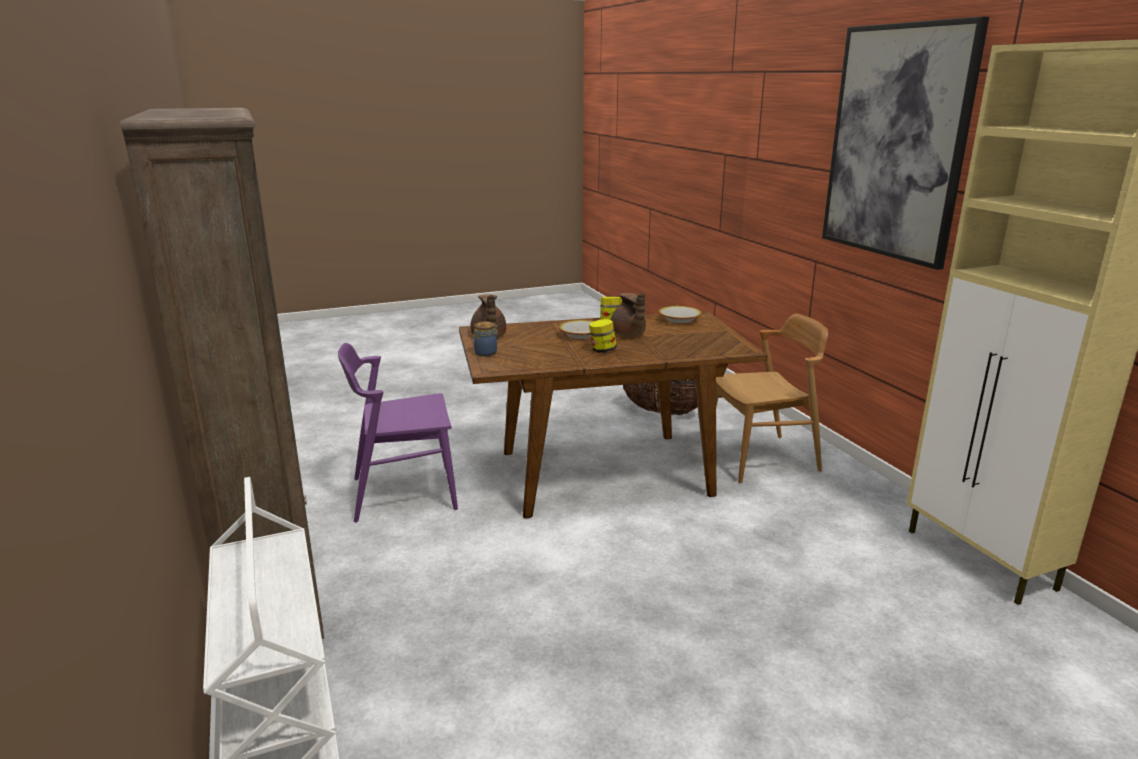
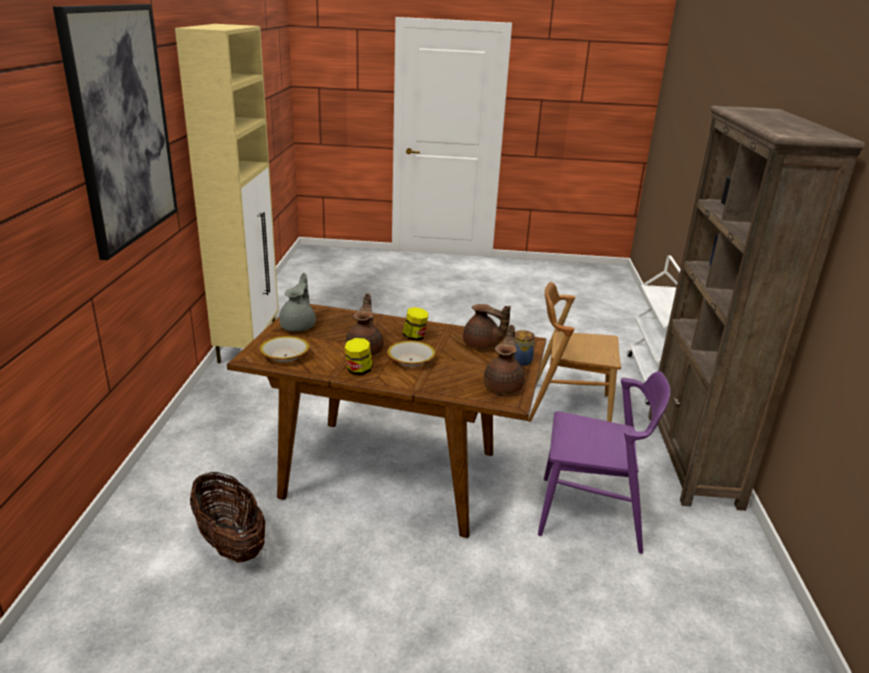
camera: 155 degrees left, 5 degrees up
brown chair [716,313,828,483] -> brown chair moved to [528,282,621,422]
none -> grey teapot [279,273,316,331]
none -> brown teapot [463,304,511,349]

